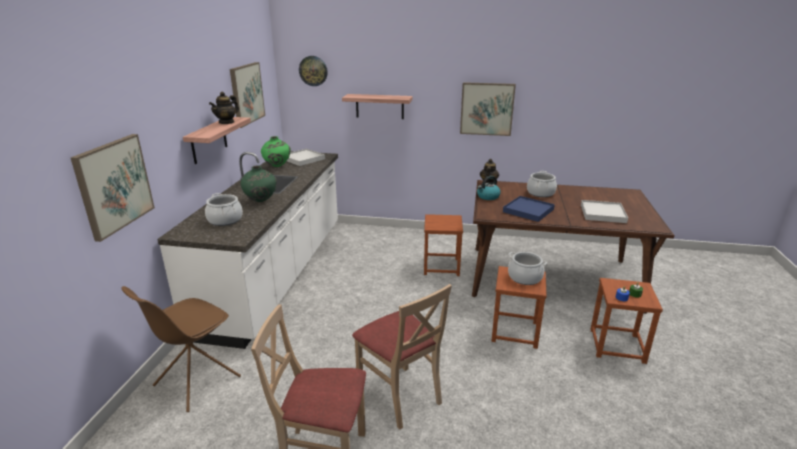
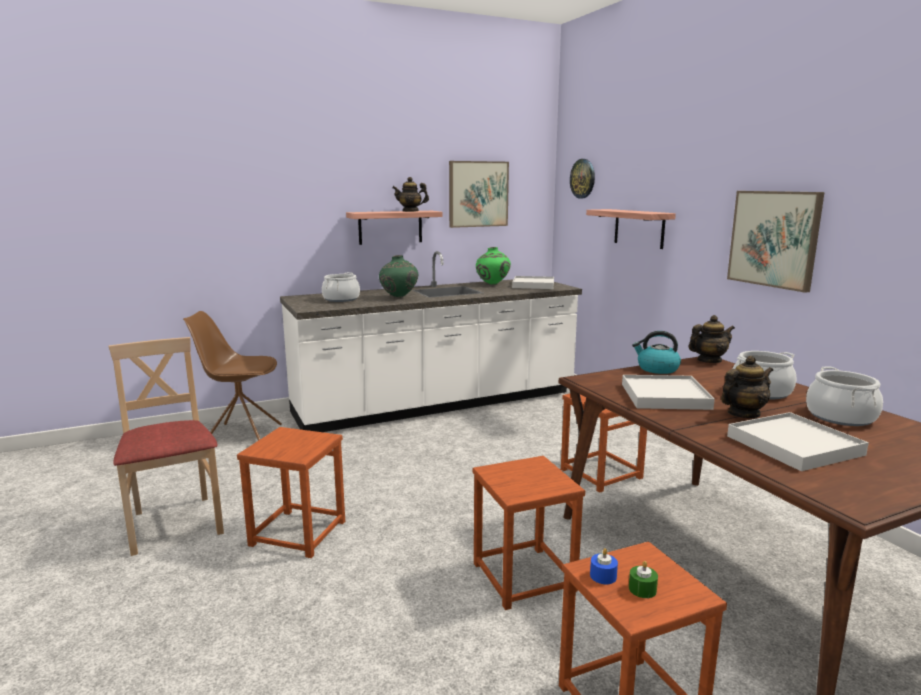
camera: 55 degrees right, 10 degrees down
picture [71,134,155,242] -> none
beige chair [352,284,452,430] -> brown stool [237,427,345,558]
blue tray [503,196,555,222] -> white tray [622,375,715,410]
cooking pot [508,252,547,285] -> cooking pot moved to [806,367,883,426]
none -> teapot [721,356,773,418]

